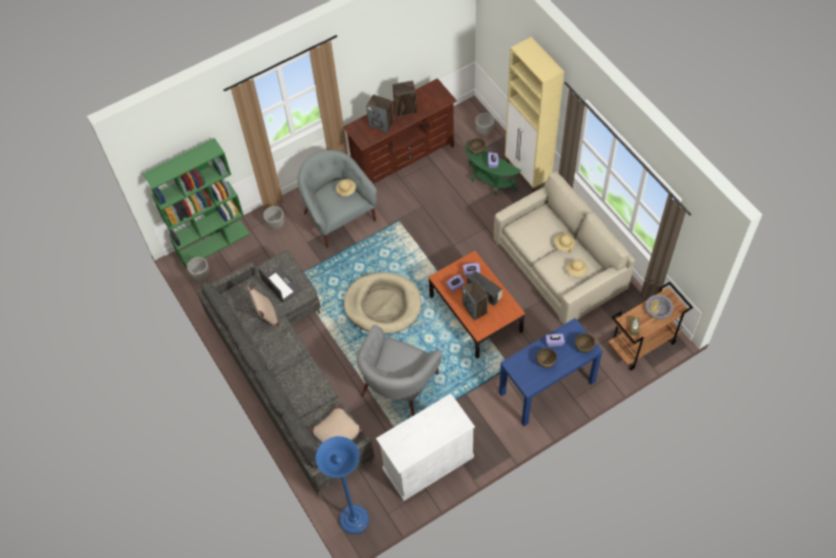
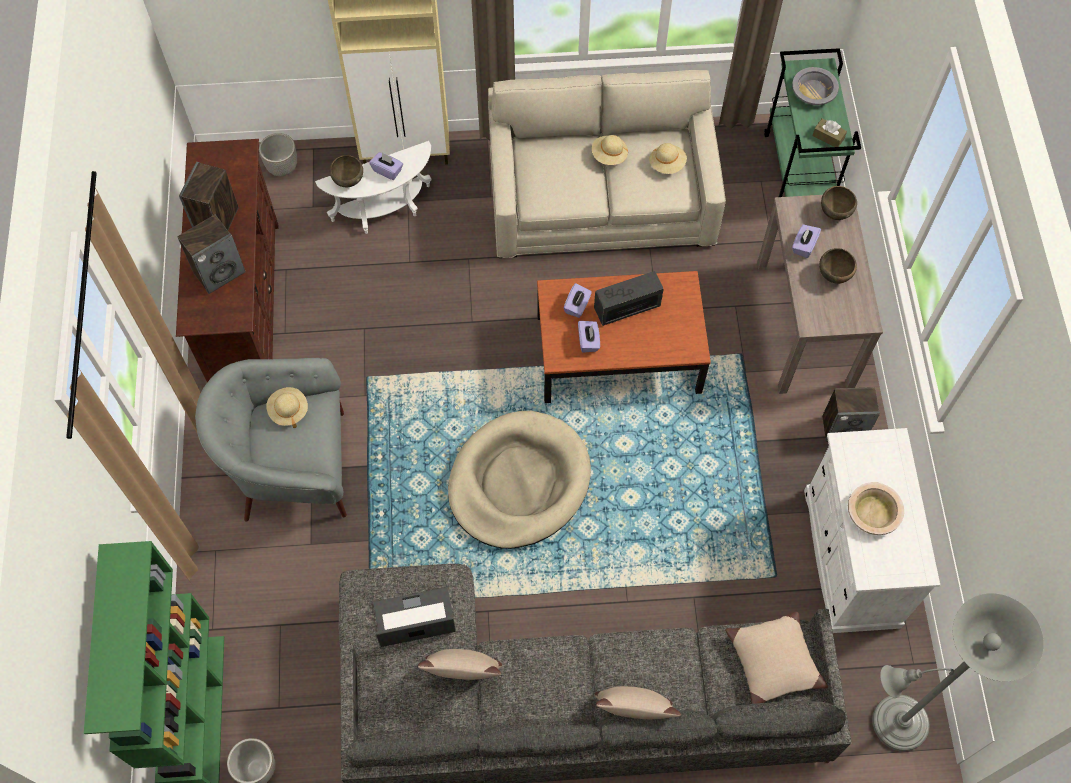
camera: 65 degrees left, 5 degrees up
planter [263,206,284,230] -> none
blue floor lamp [316,436,369,534] -> grey floor lamp [873,593,1044,751]
grey armchair [357,325,443,416] -> none
speaker [462,280,488,321] -> speaker moved to [822,387,880,442]
green side table [466,140,521,195] -> white side table [315,141,432,234]
blue console table [499,318,603,426] -> brown console table [757,195,883,394]
brown cart [608,282,693,371] -> green cart [764,48,861,197]
none -> beige pillow [594,686,681,719]
none -> beige bowl [848,482,904,535]

